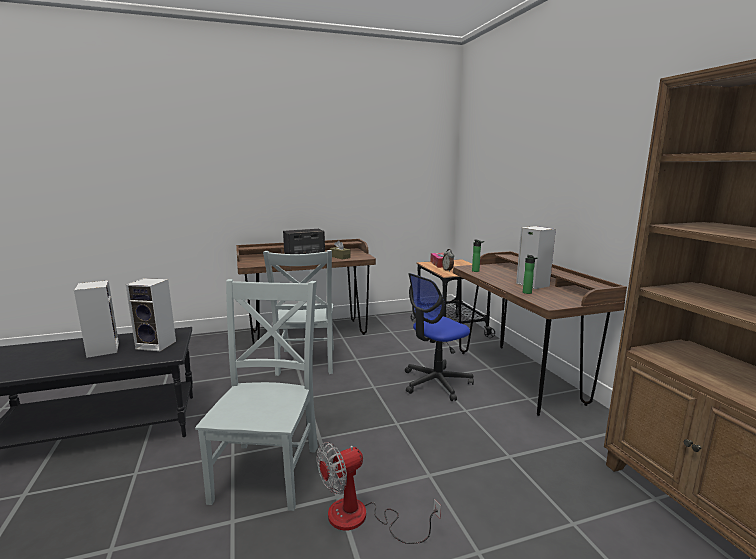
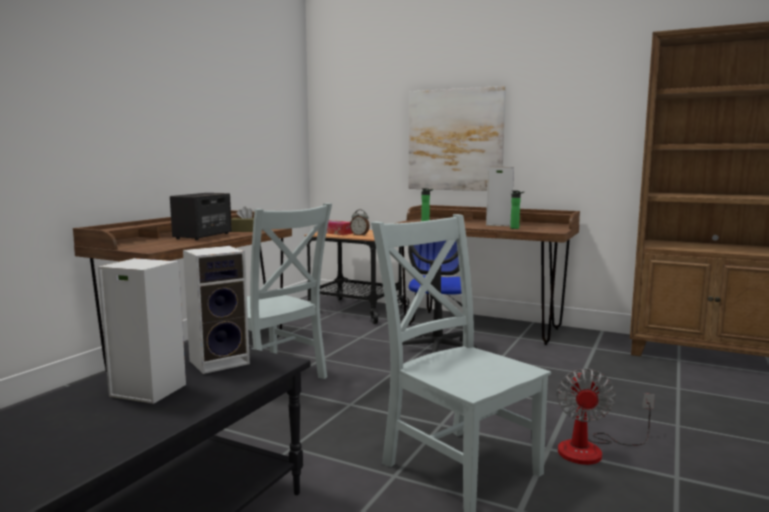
camera: 45 degrees left, 5 degrees down
none -> picture [409,86,506,191]

